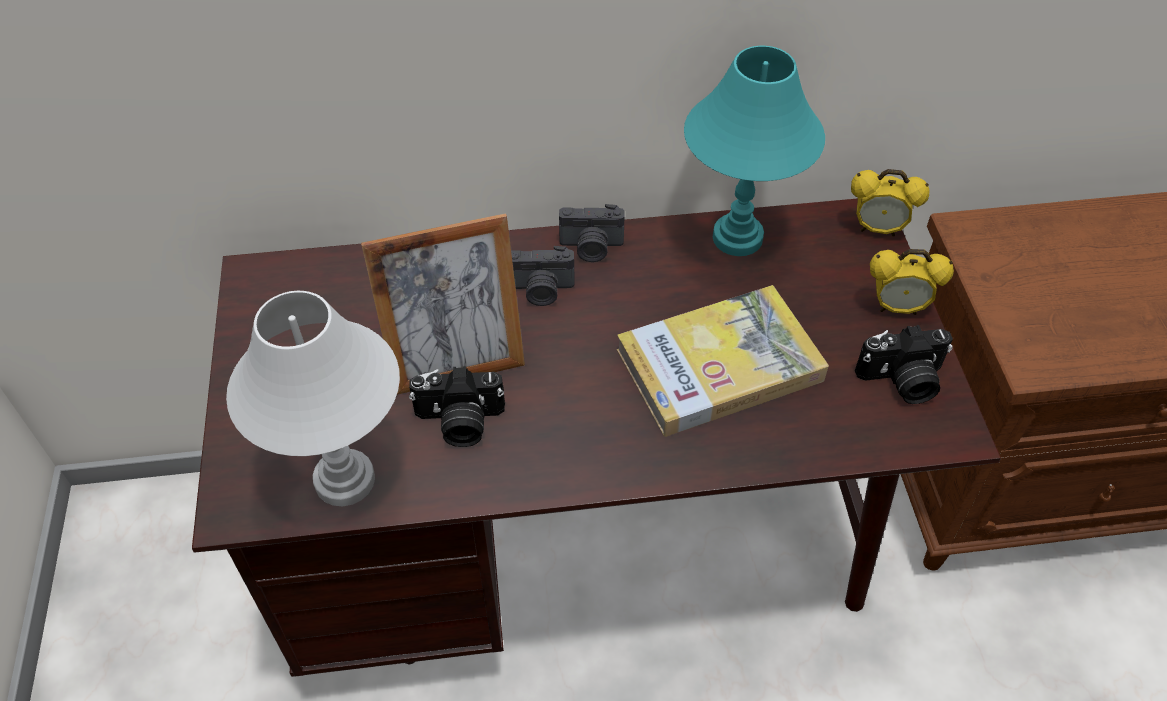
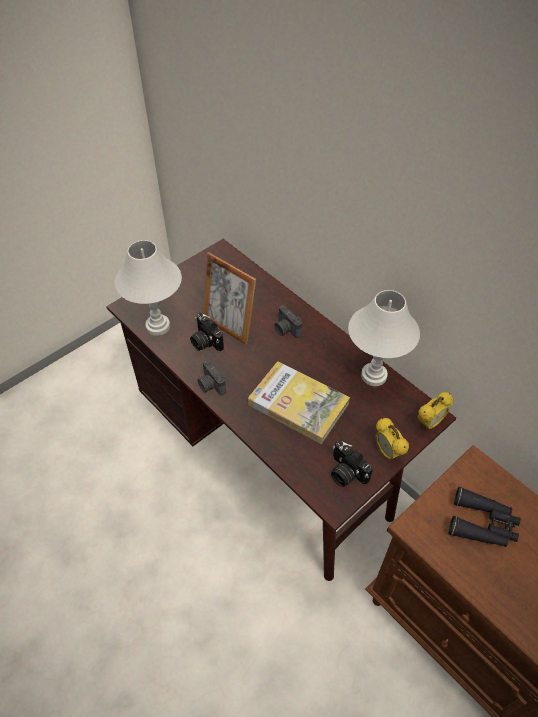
camera: 55 degrees right, 0 degrees up
camera [559,204,625,262] -> camera moved to [198,359,226,395]
turquoise table lamp [684,46,825,256] -> white table lamp [348,290,420,386]
alarm clock [851,169,929,236] -> alarm clock turned 105 degrees counterclockwise [417,392,454,430]
none -> black binoculars [449,487,521,547]

